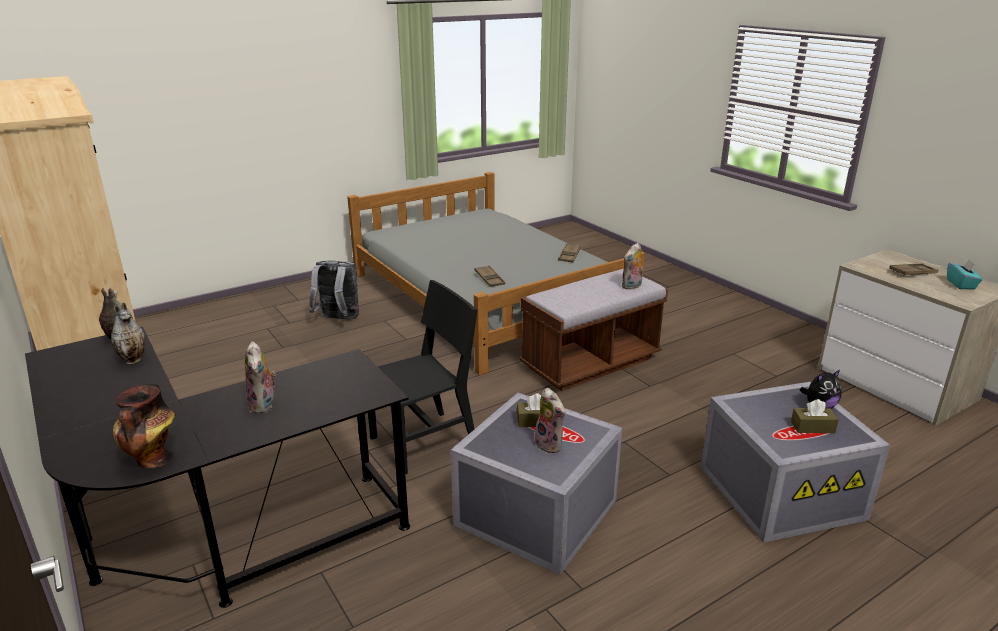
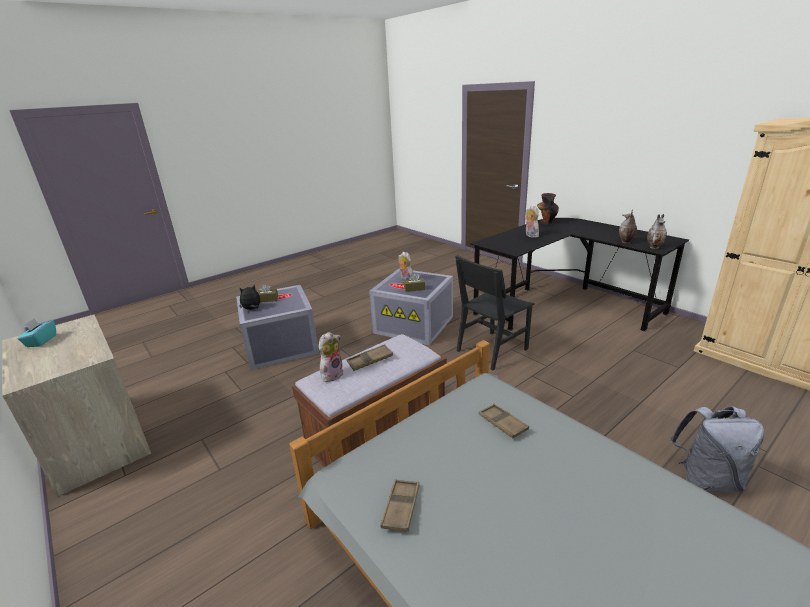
camera: 175 degrees right, 0 degrees up
brown tray [889,263,938,276] -> brown tray moved to [347,344,393,371]

